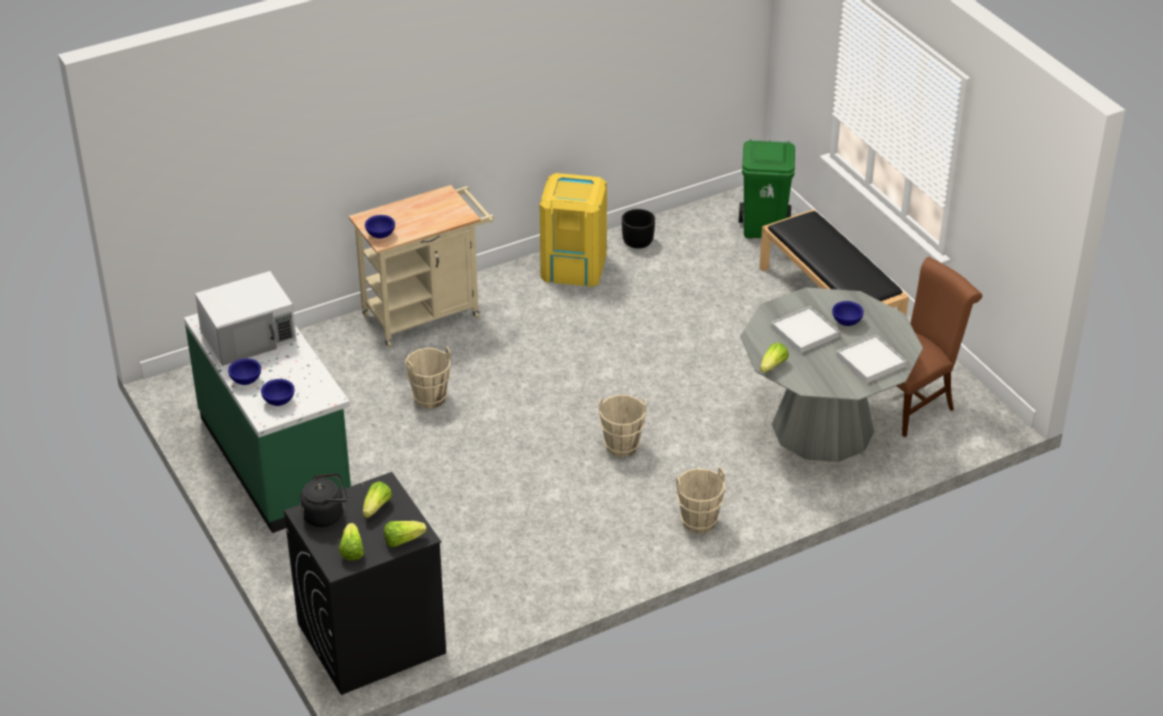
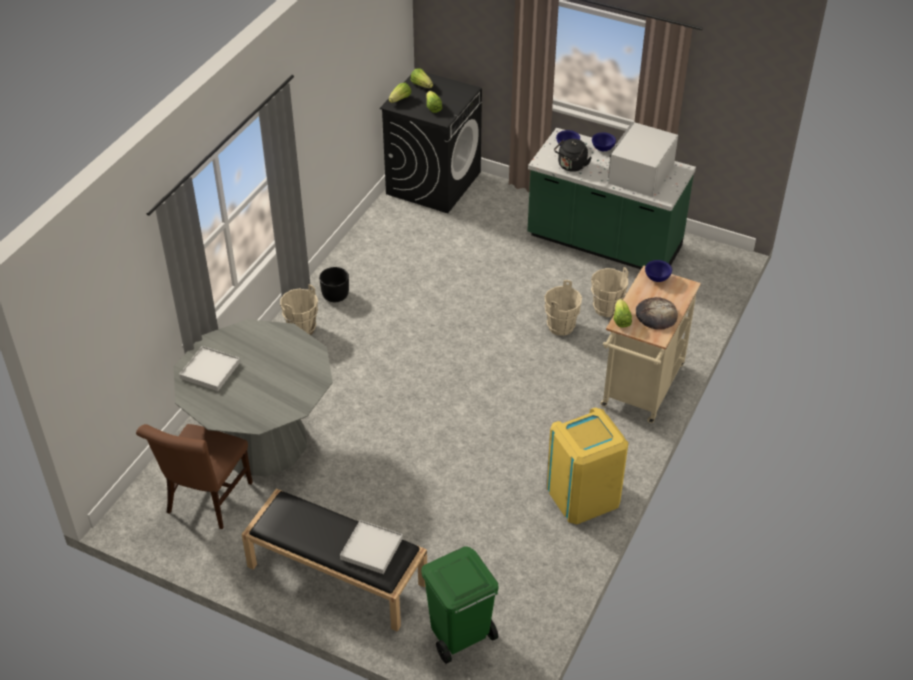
camera: 145 degrees right, 5 degrees up
black kettle [300,474,348,527] -> black kettle moved to [554,139,592,172]
beige bucket [599,395,646,457] -> beige bucket moved to [591,267,629,317]
black planter [622,209,655,249] -> black planter moved to [319,267,349,302]
lettuce [760,343,789,373] -> lettuce moved to [613,299,632,328]
white tray [771,306,839,354] -> white tray moved to [340,520,403,574]
blue bowl [832,301,864,326] -> none
none -> bread [636,297,678,330]

